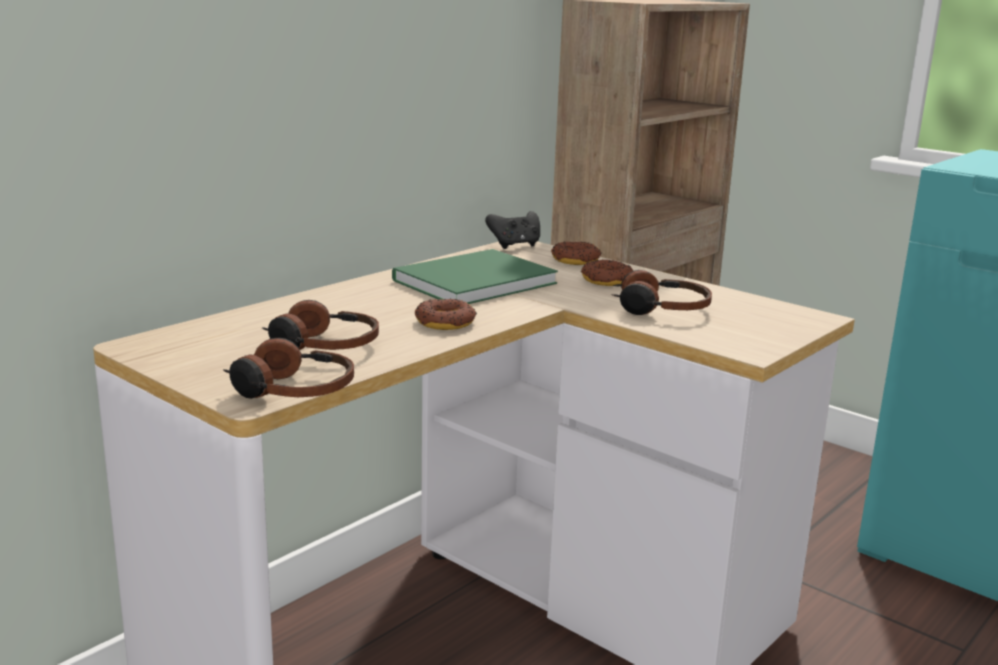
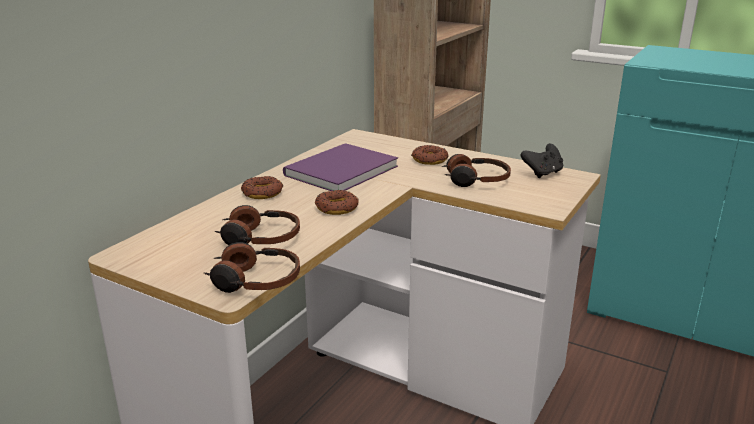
camera: 10 degrees left, 5 degrees up
green book [392,249,558,304] -> purple book [283,143,398,191]
black game controller [485,211,540,249] -> black game controller moved to [521,144,563,178]
donut [551,241,602,265] -> donut moved to [241,176,283,199]

